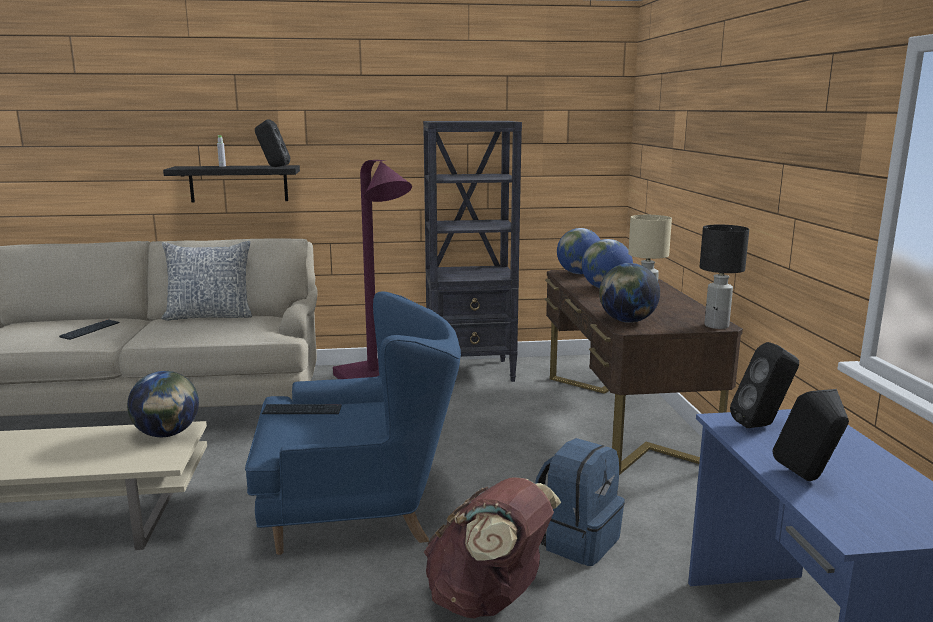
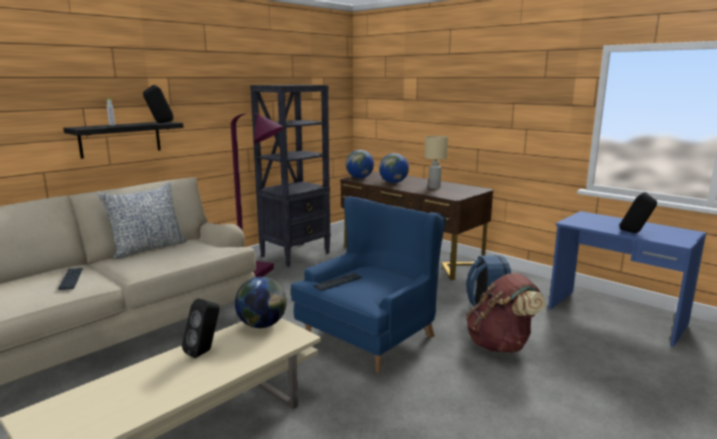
camera: 40 degrees left, 0 degrees up
globe [599,263,660,323] -> none
black table lamp [699,225,749,329] -> none
black speaker [730,342,799,428] -> black speaker moved to [182,299,220,358]

